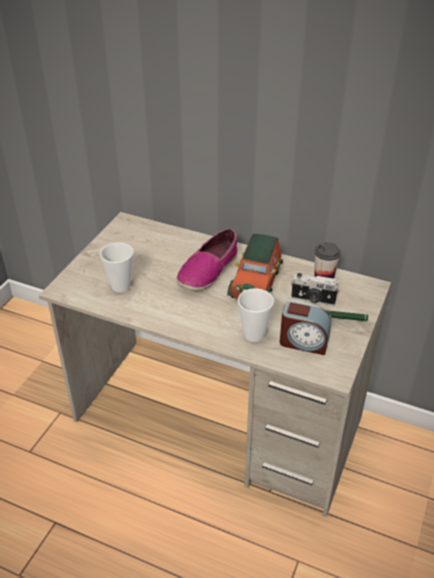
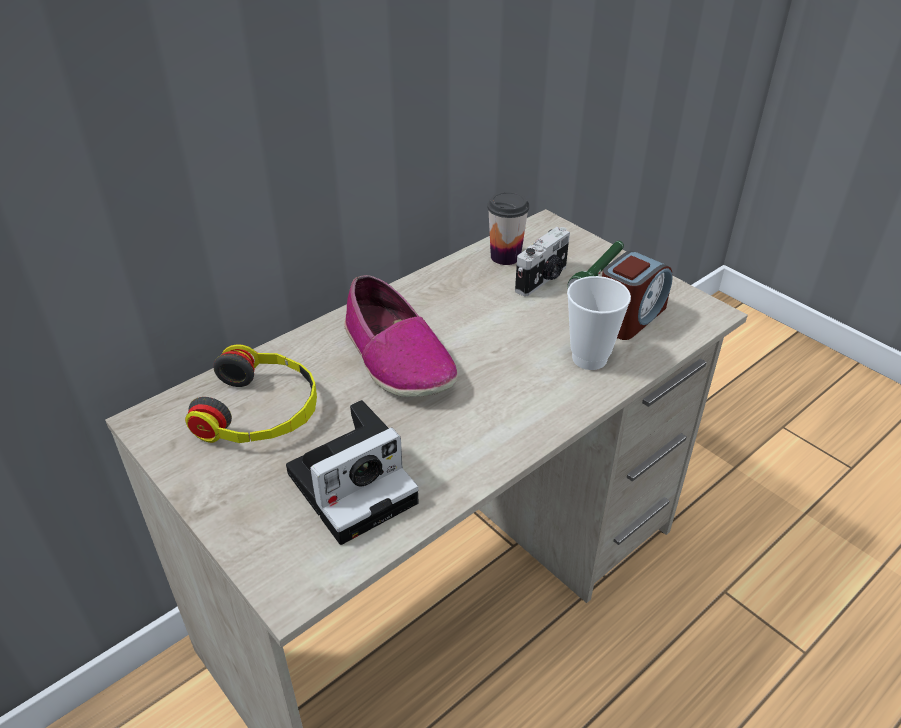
camera: 65 degrees left, 0 degrees up
cup [100,242,134,292] -> camera [286,400,419,545]
toy car [227,234,283,299] -> none
none -> headphones [185,344,317,443]

